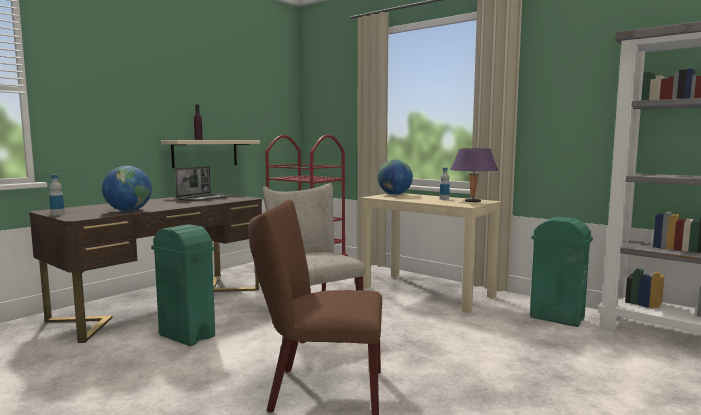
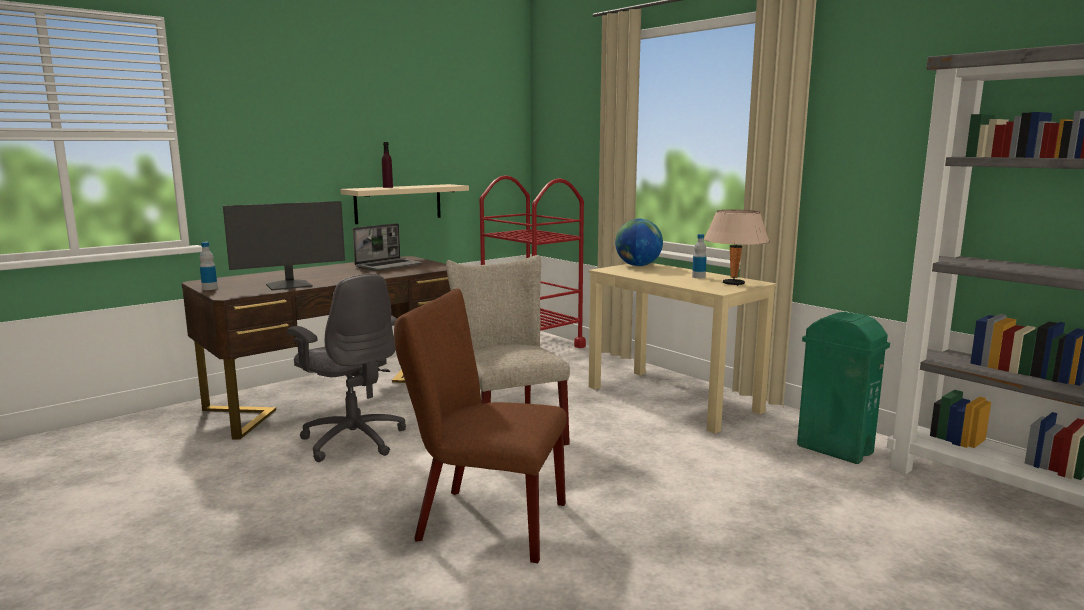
camera: 10 degrees right, 5 degrees up
globe [102,166,152,211] -> monitor [223,201,345,290]
green trash can [151,224,215,346] -> grey office chair [287,273,406,462]
purple table lamp [450,149,498,203] -> beige table lamp [704,210,770,286]

